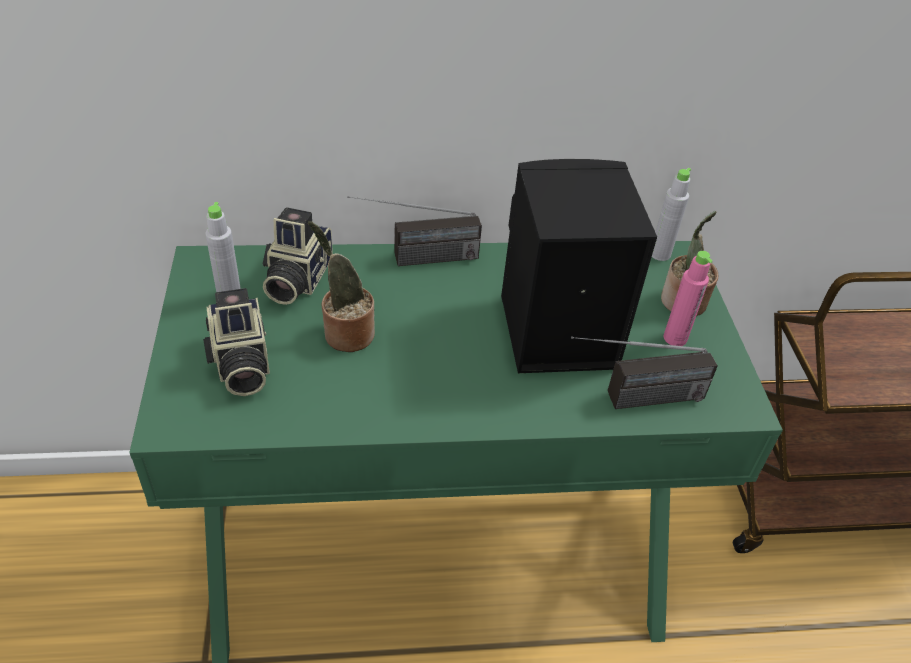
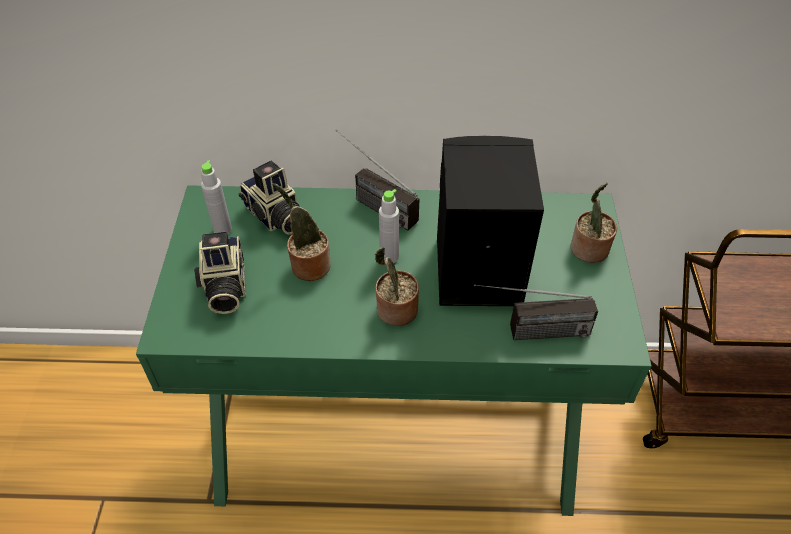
camera: 10 degrees right, 5 degrees up
camera [263,207,332,305] -> camera turned 60 degrees counterclockwise [239,161,300,235]
radio [347,196,482,266] -> radio turned 45 degrees clockwise [336,130,419,230]
grey bottle [652,168,691,261] -> grey bottle moved to [379,189,399,263]
pink bottle [664,251,713,346] -> none
none -> potted plant [375,247,419,326]

